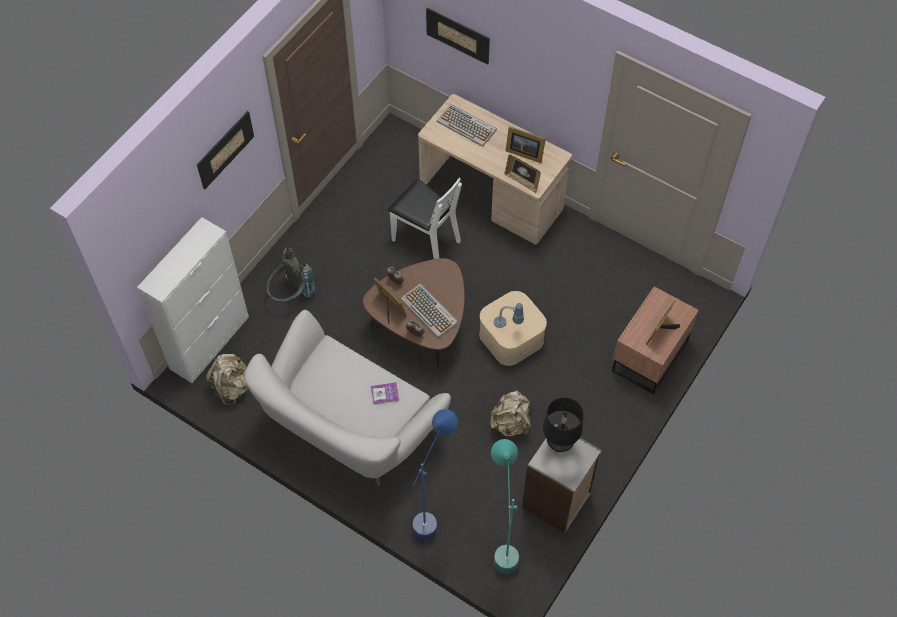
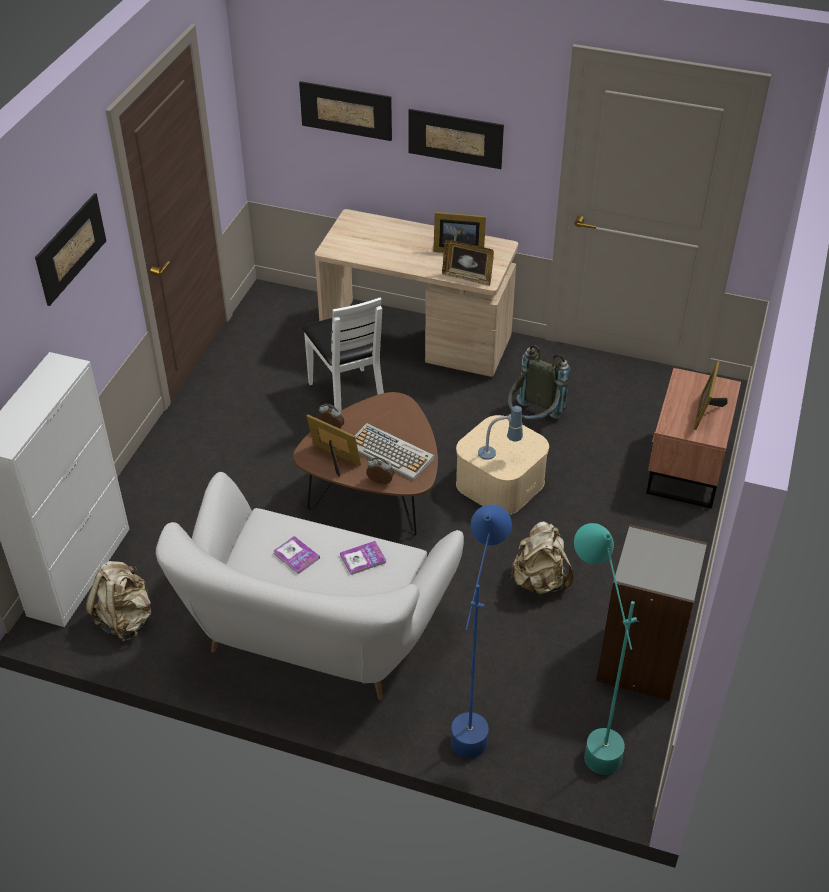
camera: 15 degrees left, 15 degrees down
grey backpack [267,247,315,302] -> grey backpack moved to [508,345,570,420]
white chair [388,177,462,259] -> white chair turned 45 degrees clockwise [302,297,384,411]
keyboard [437,104,497,147] -> none
black table lamp [543,397,583,452] -> none
none -> book [273,536,320,574]
none -> picture [408,109,504,169]

